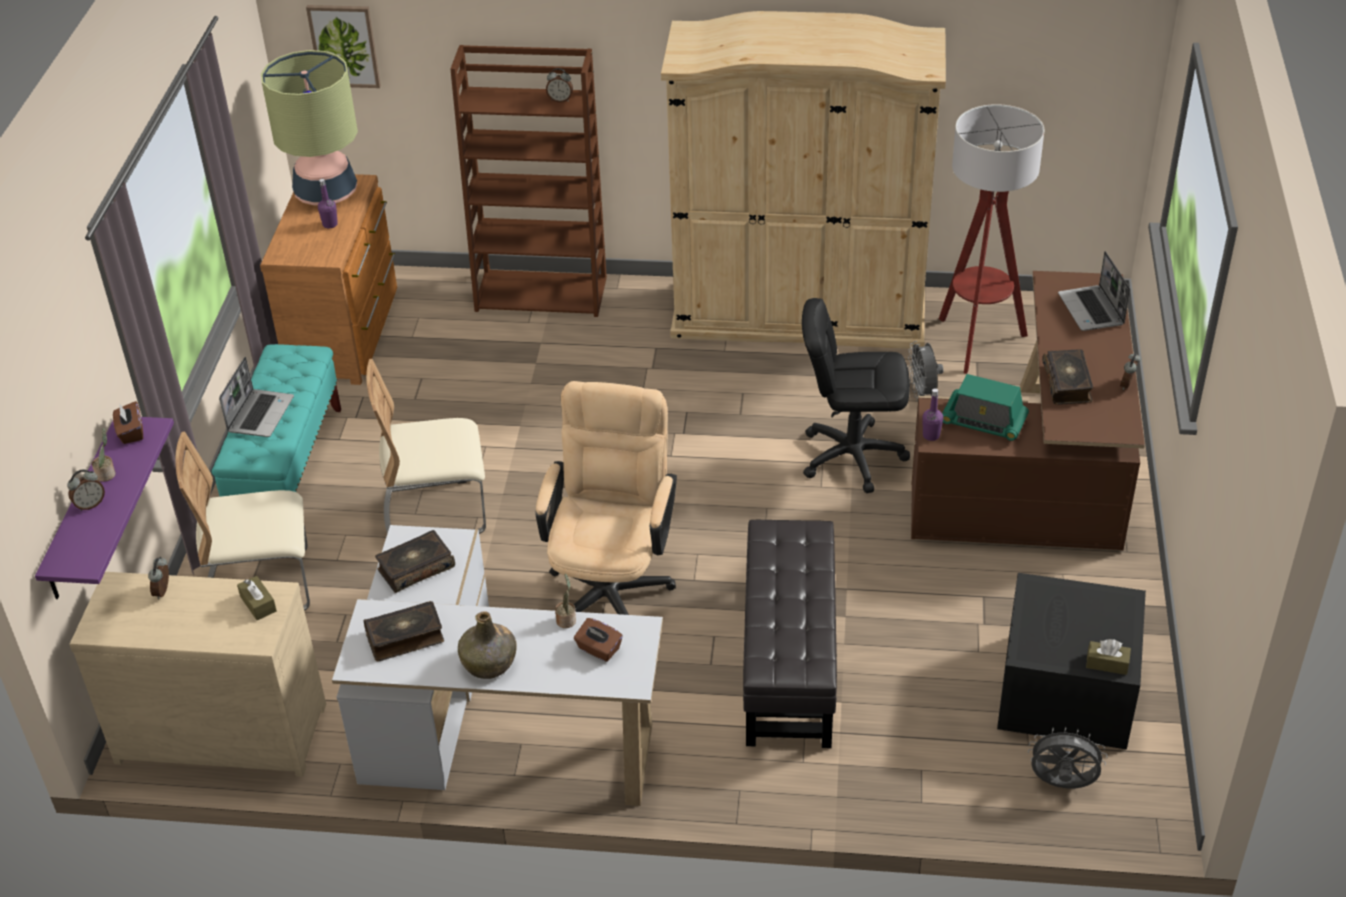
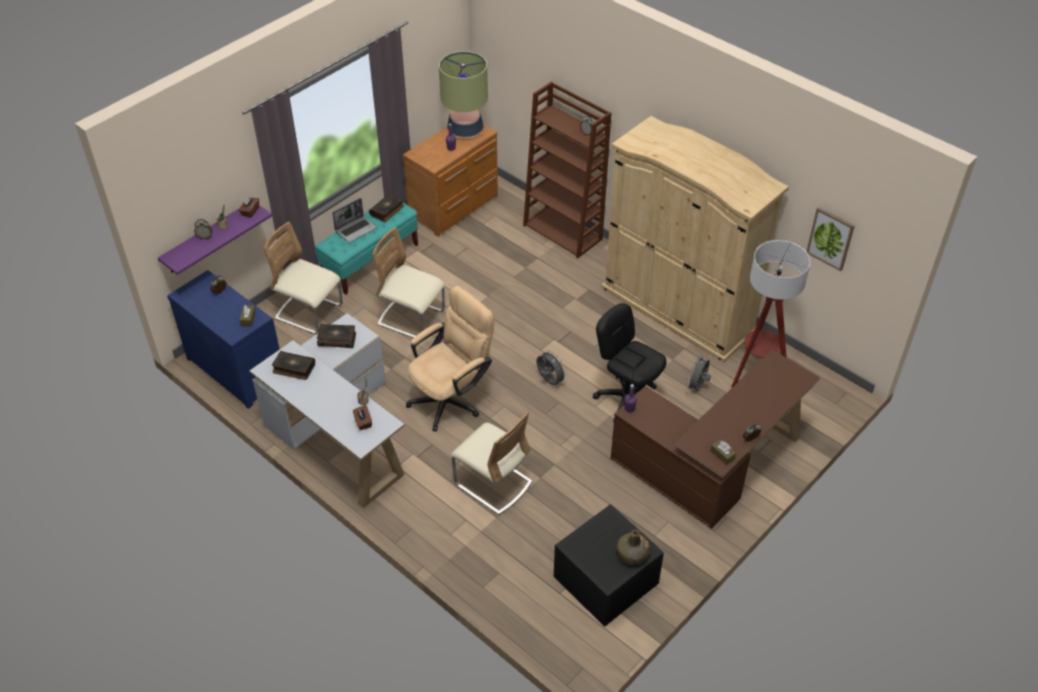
camera: 35 degrees right, 5 degrees up
beige dresser [69,572,326,777] -> blue dresser [167,270,280,409]
picture [306,5,381,88] -> picture moved to [806,207,855,271]
green bottle [458,611,517,679] -> green bottle moved to [617,530,650,565]
black ottoman [743,520,837,748] -> beige chair [451,411,532,515]
radio [942,374,1029,441] -> none
grey fan [1028,727,1107,788] -> grey fan moved to [536,351,567,385]
book [1042,349,1093,405] -> book moved to [369,193,404,222]
laptop [1058,251,1130,331] -> none
brown tissue box [1086,639,1131,675] -> brown tissue box moved to [710,439,736,465]

